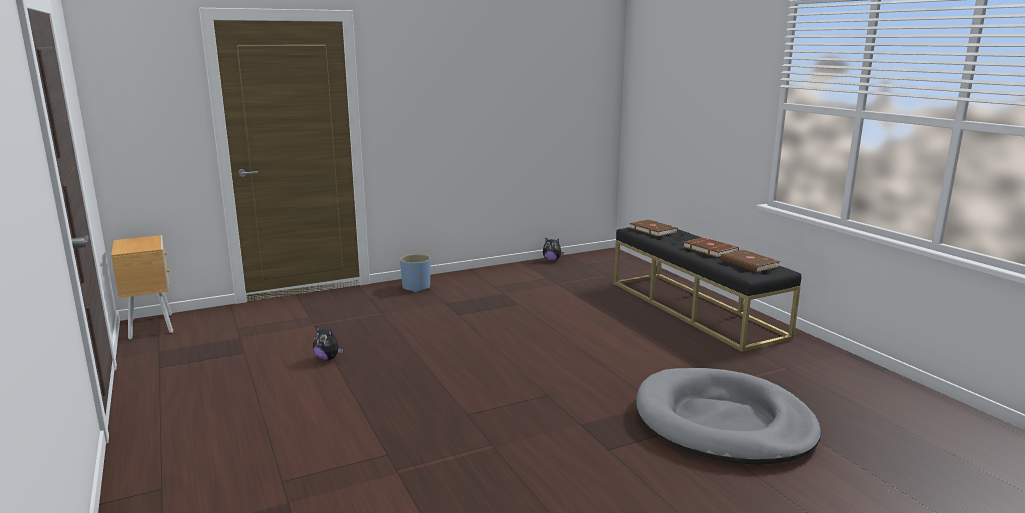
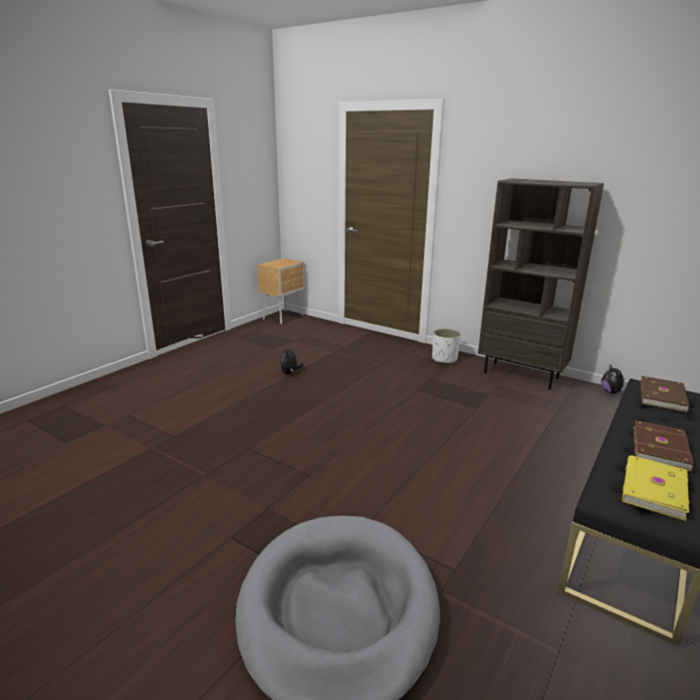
camera: 60 degrees right, 5 degrees up
blue planter [400,254,430,292] -> white planter [432,329,461,363]
brown book [720,250,780,272] -> yellow book [622,455,689,521]
none -> brown bookcase [478,179,604,390]

